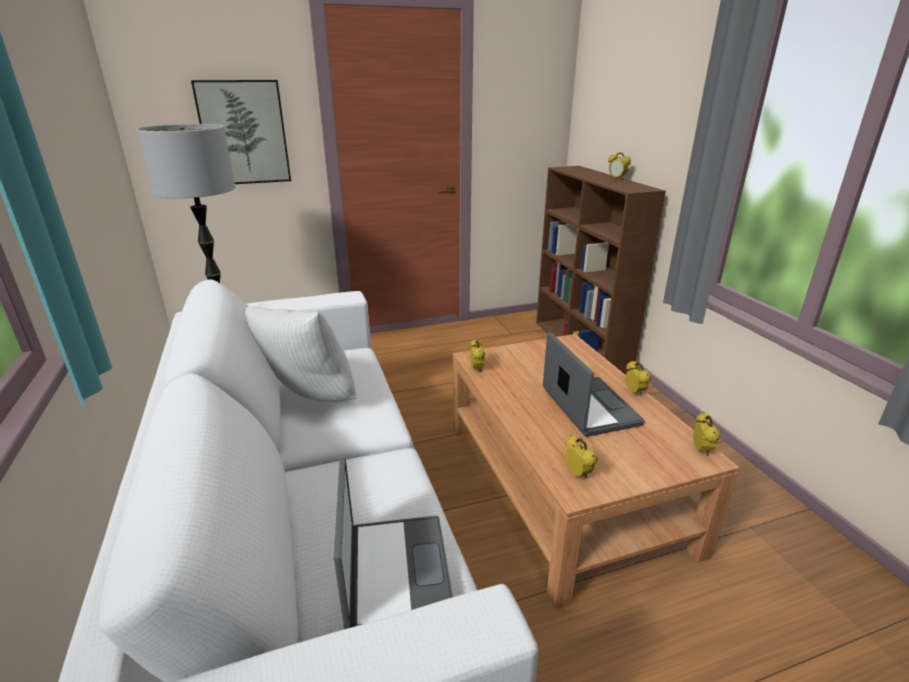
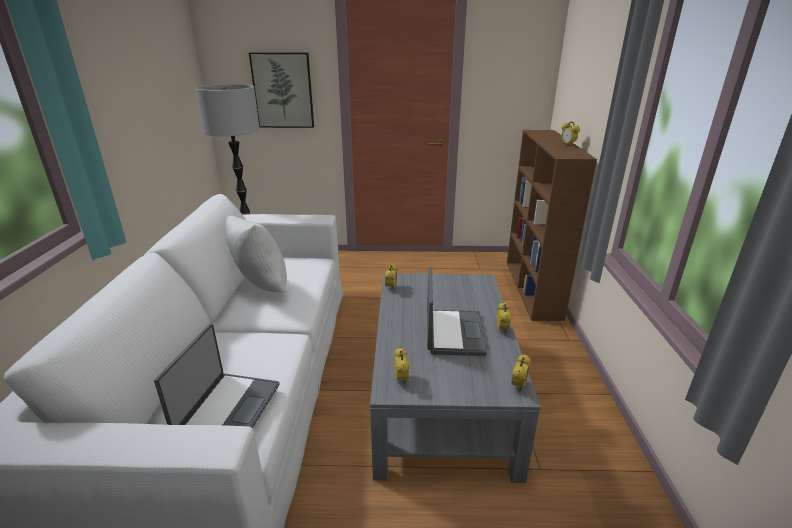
camera: 20 degrees right, 0 degrees up
brown coffee table [453,334,739,609] -> grey coffee table [370,273,541,483]

